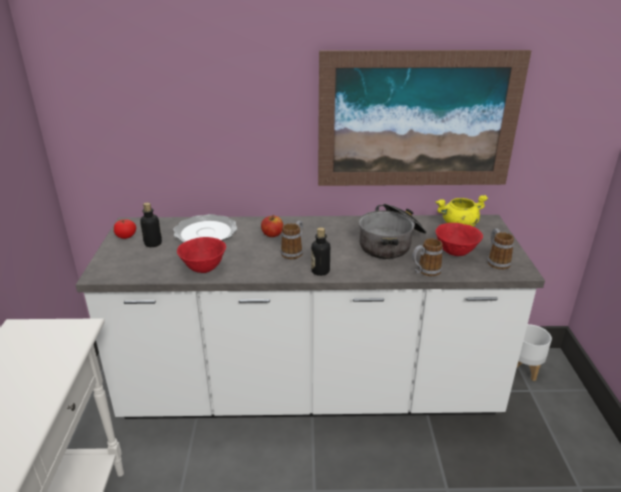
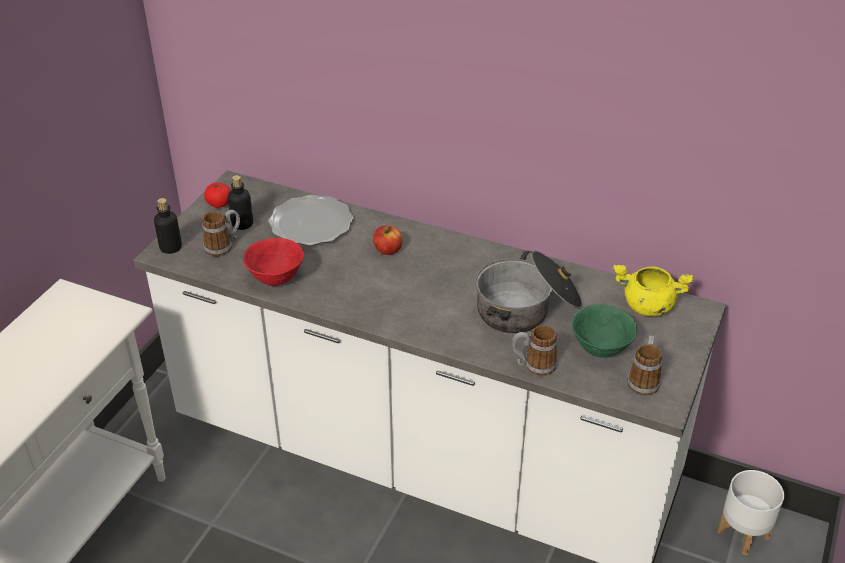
camera: 25 degrees right, 10 degrees up
mug [281,221,304,259] -> mug moved to [202,210,240,256]
bottle [311,227,330,276] -> bottle moved to [154,198,182,254]
picture [318,50,531,186] -> none
red bowl [436,223,483,256] -> green bowl [572,304,638,358]

